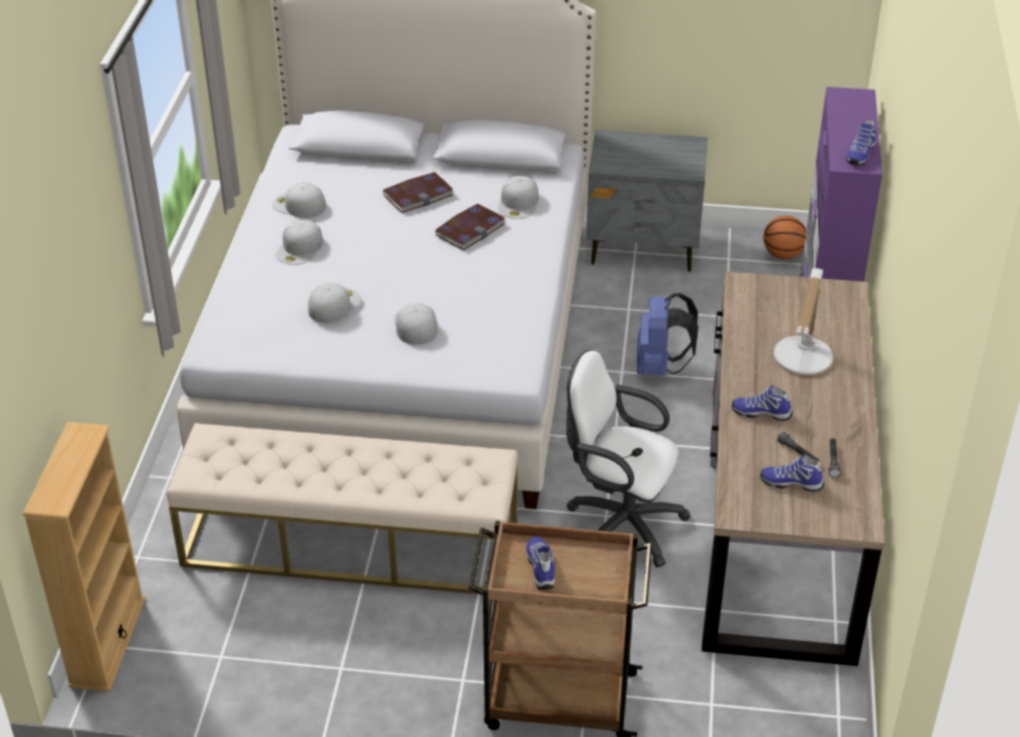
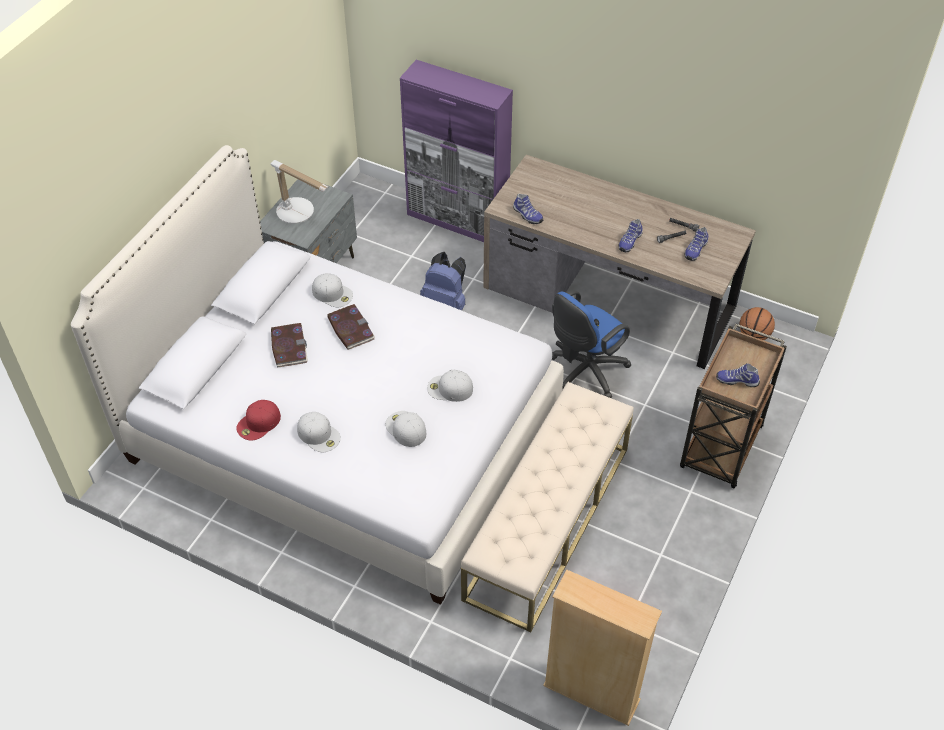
camera: 70 degrees left, 10 degrees up
white cap [272,182,326,218] -> red cap [236,400,281,441]
white office chair [566,350,690,568] -> blue office chair [552,290,632,398]
basketball [763,216,806,259] -> basketball moved to [740,307,775,340]
table lamp [774,268,833,375] -> table lamp moved to [271,160,329,224]
shoe [846,120,877,166] -> shoe moved to [513,194,543,224]

